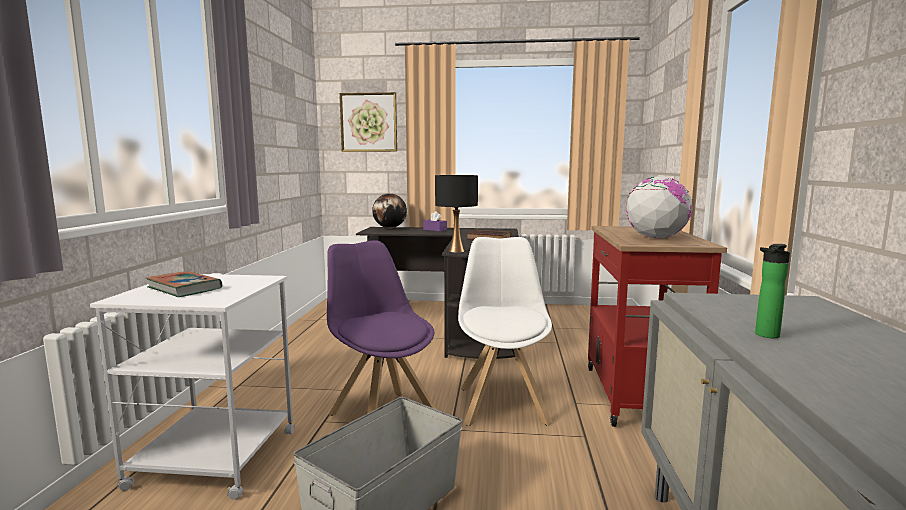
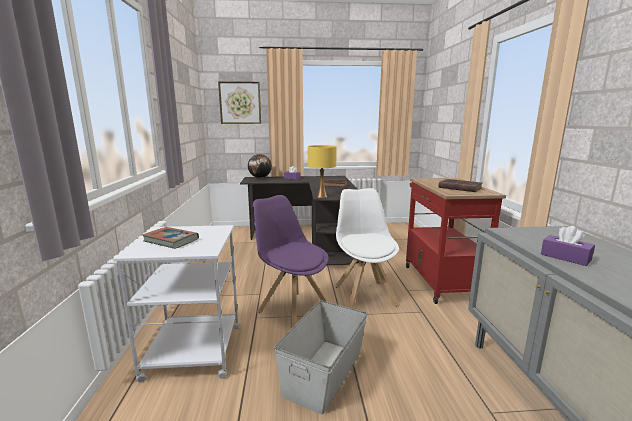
camera: 10 degrees left, 5 degrees up
black table lamp [435,175,478,253] -> yellow table lamp [308,145,337,198]
globe [626,176,692,238] -> brown book [438,179,482,192]
bottle [755,244,790,338] -> purple tissue box [541,226,595,266]

